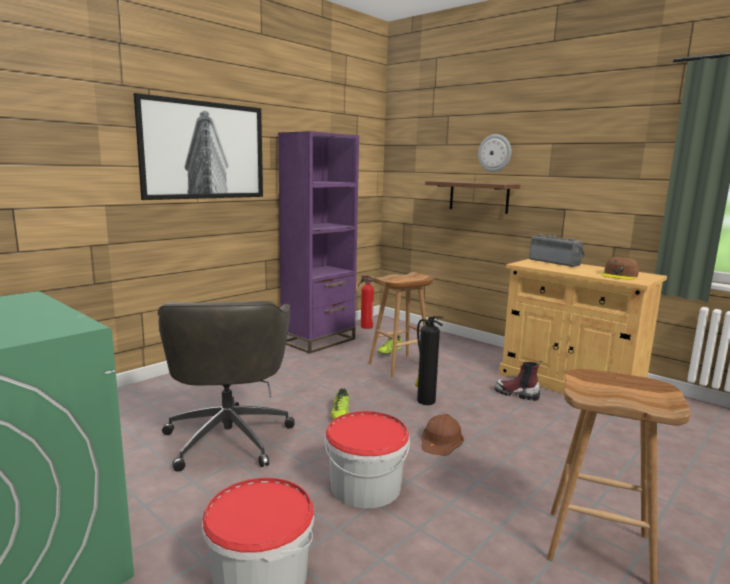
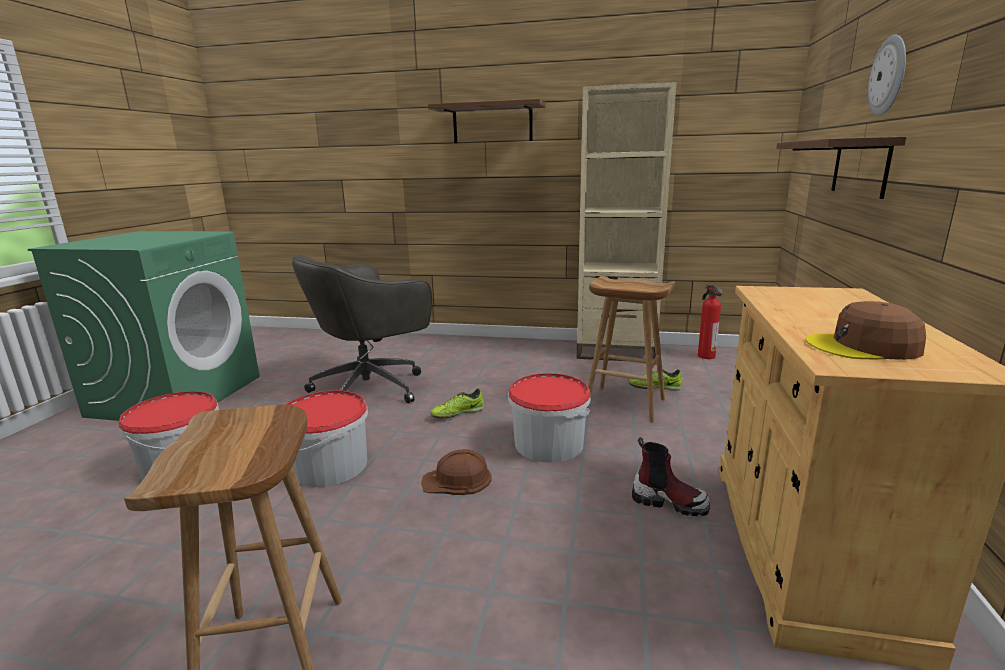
camera: 60 degrees right, 5 degrees up
picture [133,93,263,200] -> shelf [428,99,546,143]
purple bookcase [278,131,359,354] -> beige bookcase [577,82,677,361]
fire extinguisher [415,316,444,405] -> bucket [508,373,590,463]
boot [495,361,542,401] -> boot turned 120 degrees clockwise [632,437,710,516]
radio [529,234,585,267] -> none

